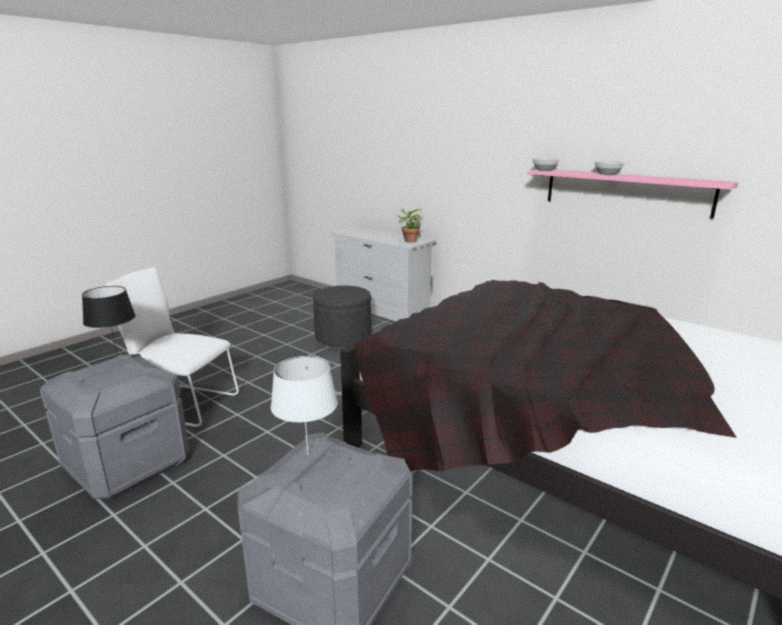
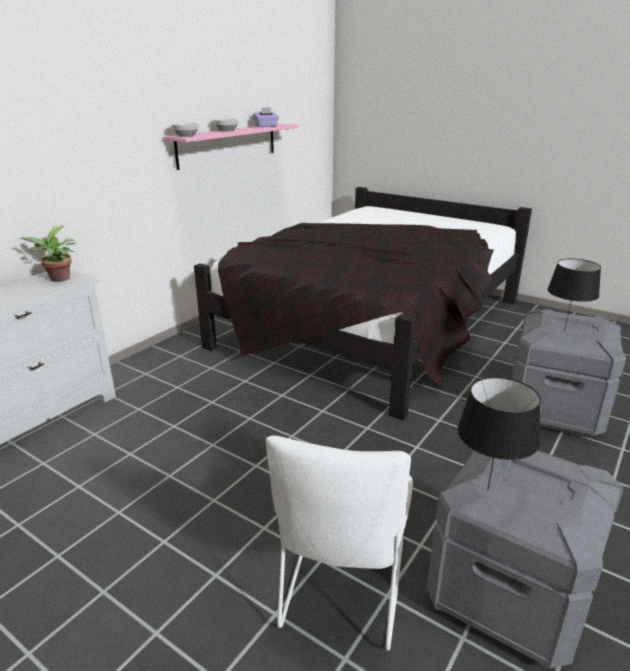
camera: 95 degrees left, 5 degrees up
white table lamp [271,356,338,455] -> black table lamp [547,259,601,332]
grey ottoman [313,285,372,346] -> none
none -> purple tissue box [253,107,279,127]

